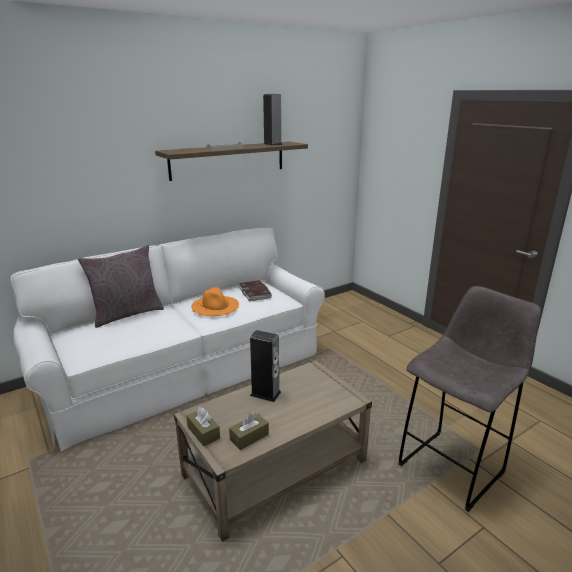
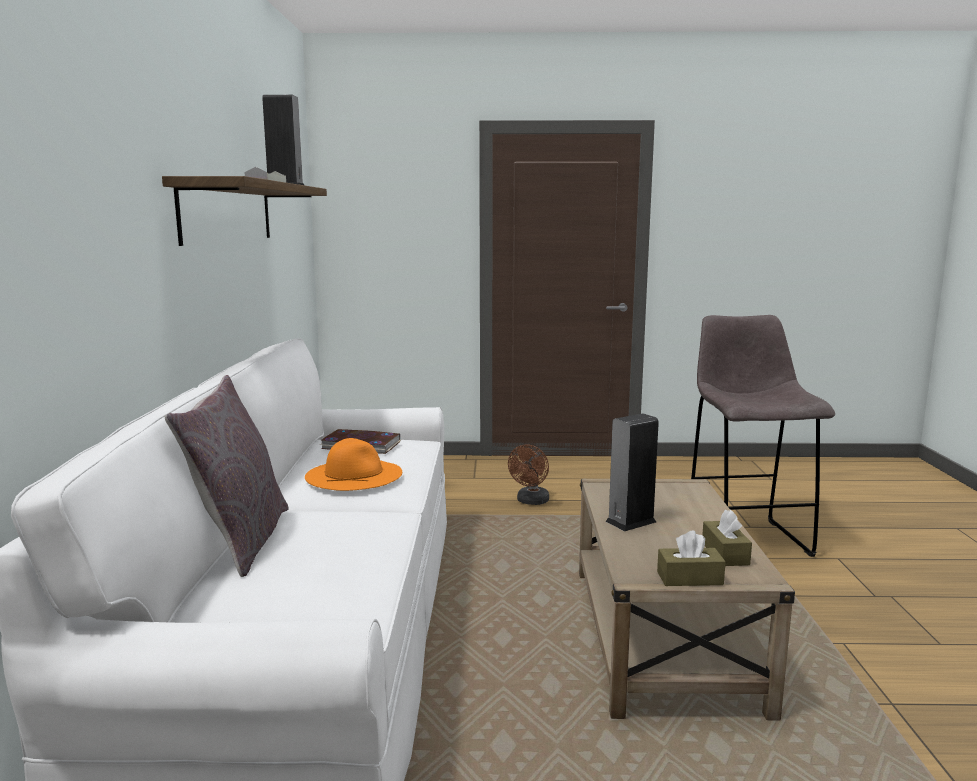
camera: 55 degrees left, 10 degrees down
none -> brown fan [508,444,549,505]

